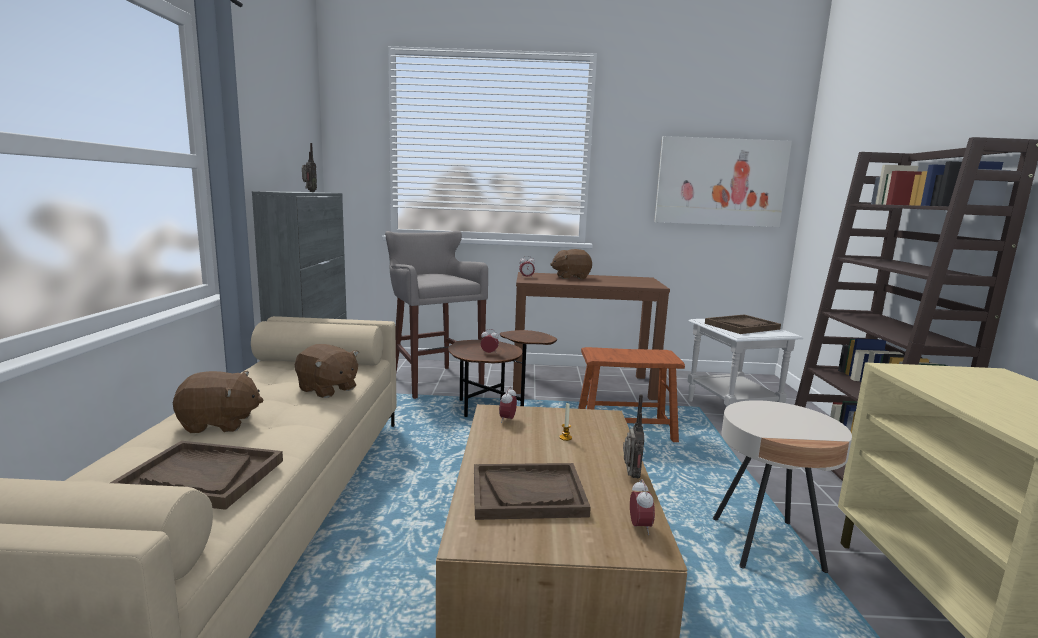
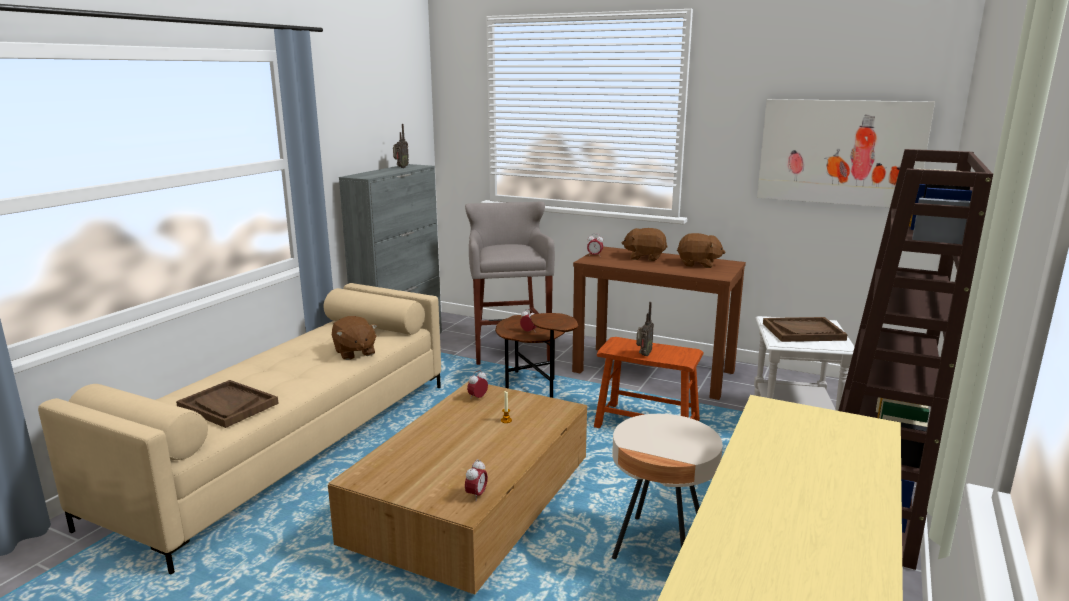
camera: 25 degrees right, 5 degrees up
brown plush toy [173,371,263,433] -> brown plush toy moved to [677,233,725,268]
brown tray [474,463,591,520] -> none
radio [623,394,644,479] -> radio moved to [636,302,654,356]

